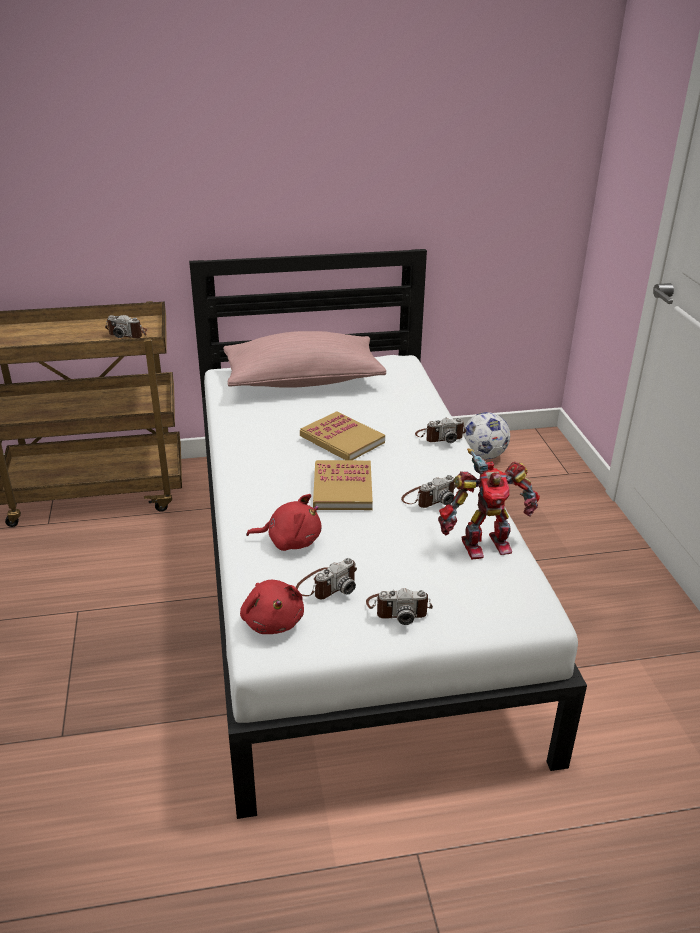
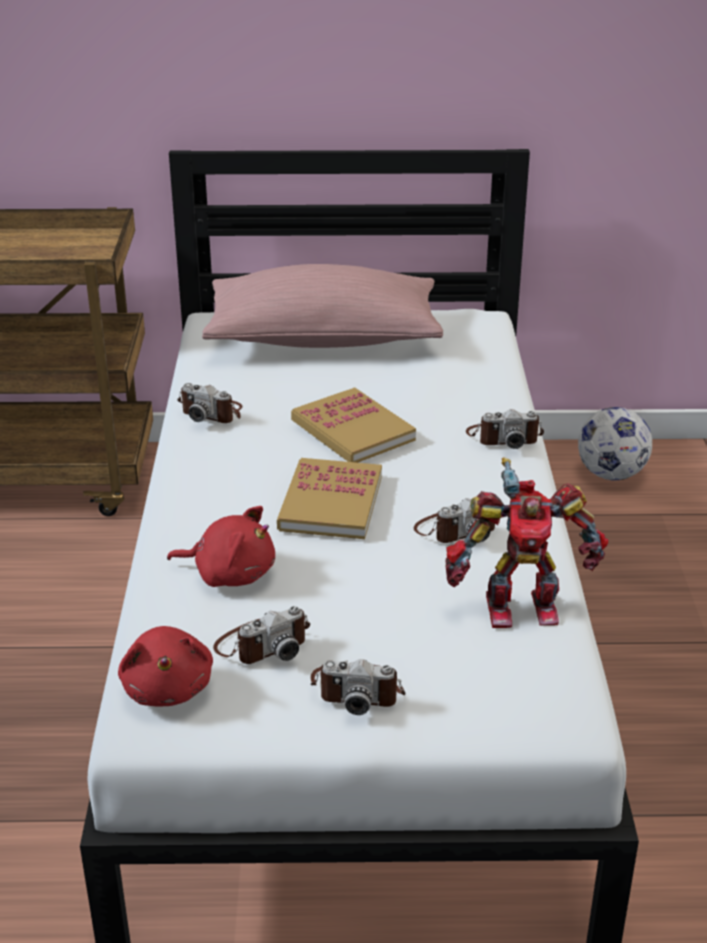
camera: 10 degrees right, 0 degrees up
camera [105,315,147,338] -> camera moved to [177,383,242,423]

